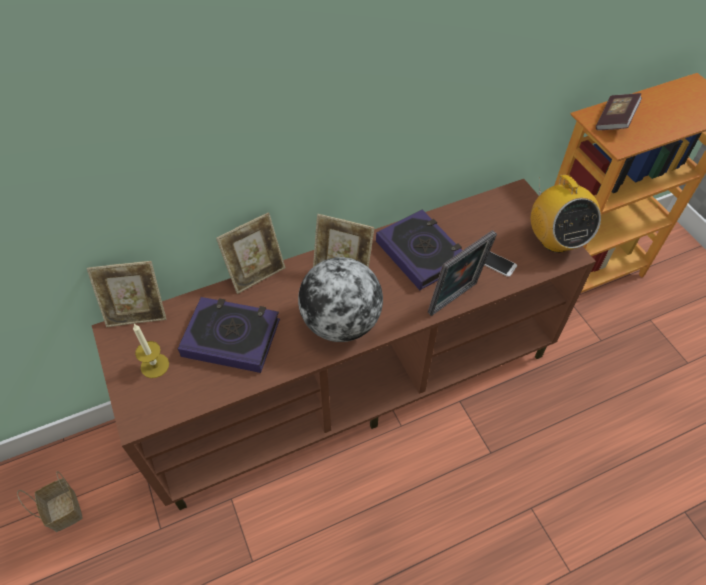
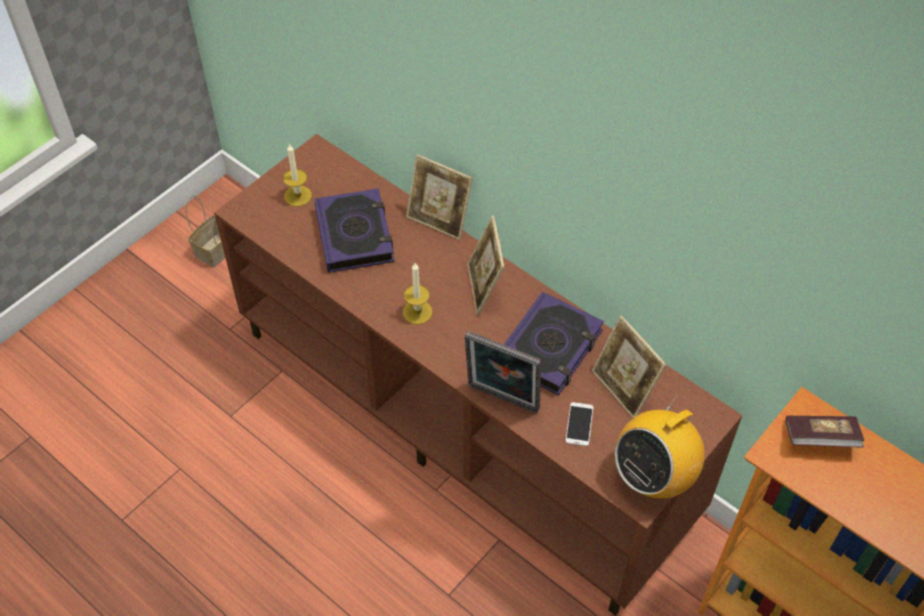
camera: 65 degrees right, 0 degrees up
picture frame [87,261,167,327] -> picture frame moved to [592,315,666,418]
globe [298,257,383,342] -> candle [403,263,432,324]

